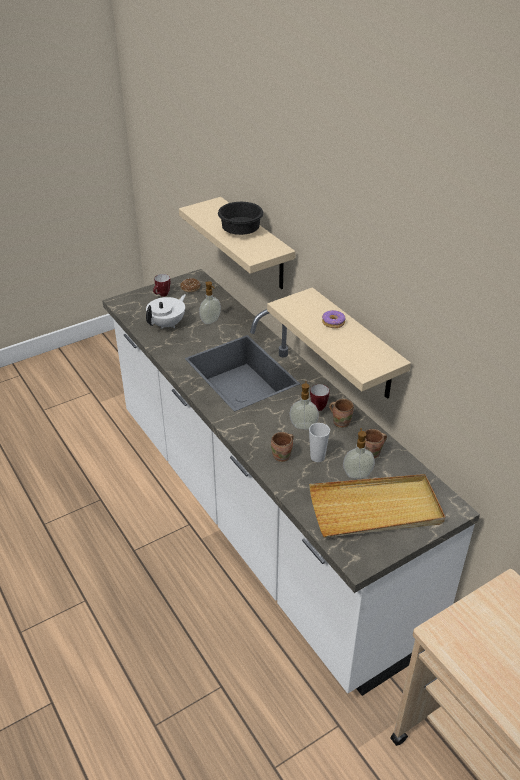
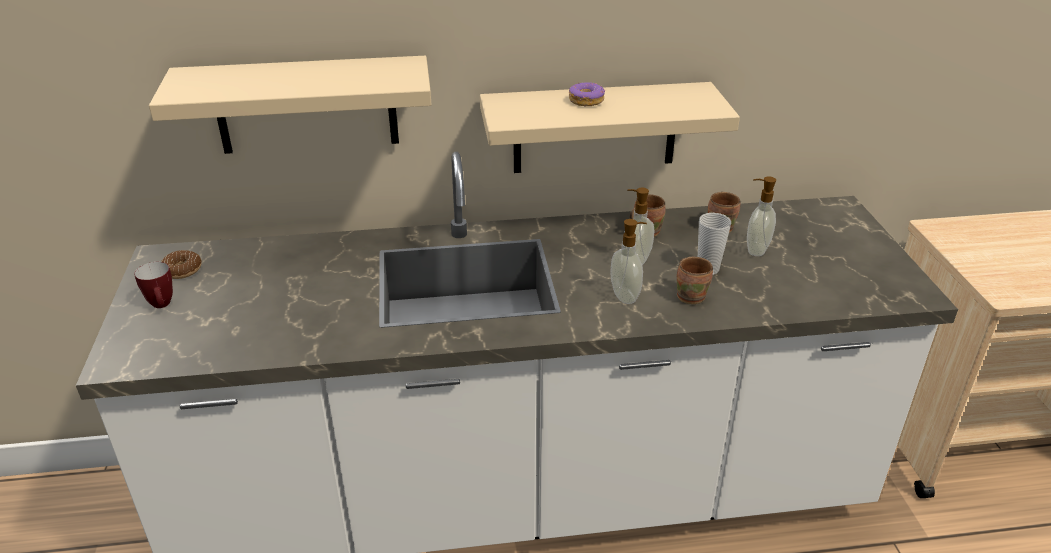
camera: 65 degrees left, 5 degrees down
white teapot [146,294,186,329] -> none
soap dispenser [199,281,221,324] -> soap dispenser moved to [611,219,647,304]
black bowl [218,202,264,235] -> none
beige tray [309,474,445,537] -> none
mug [310,384,329,411] -> none

